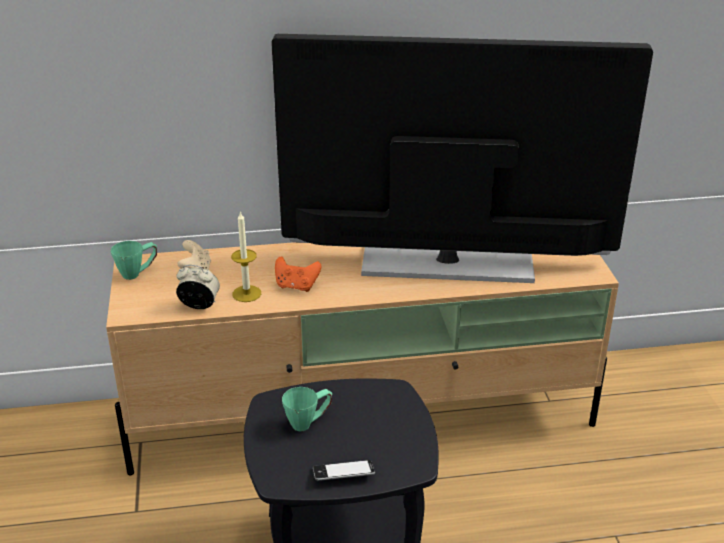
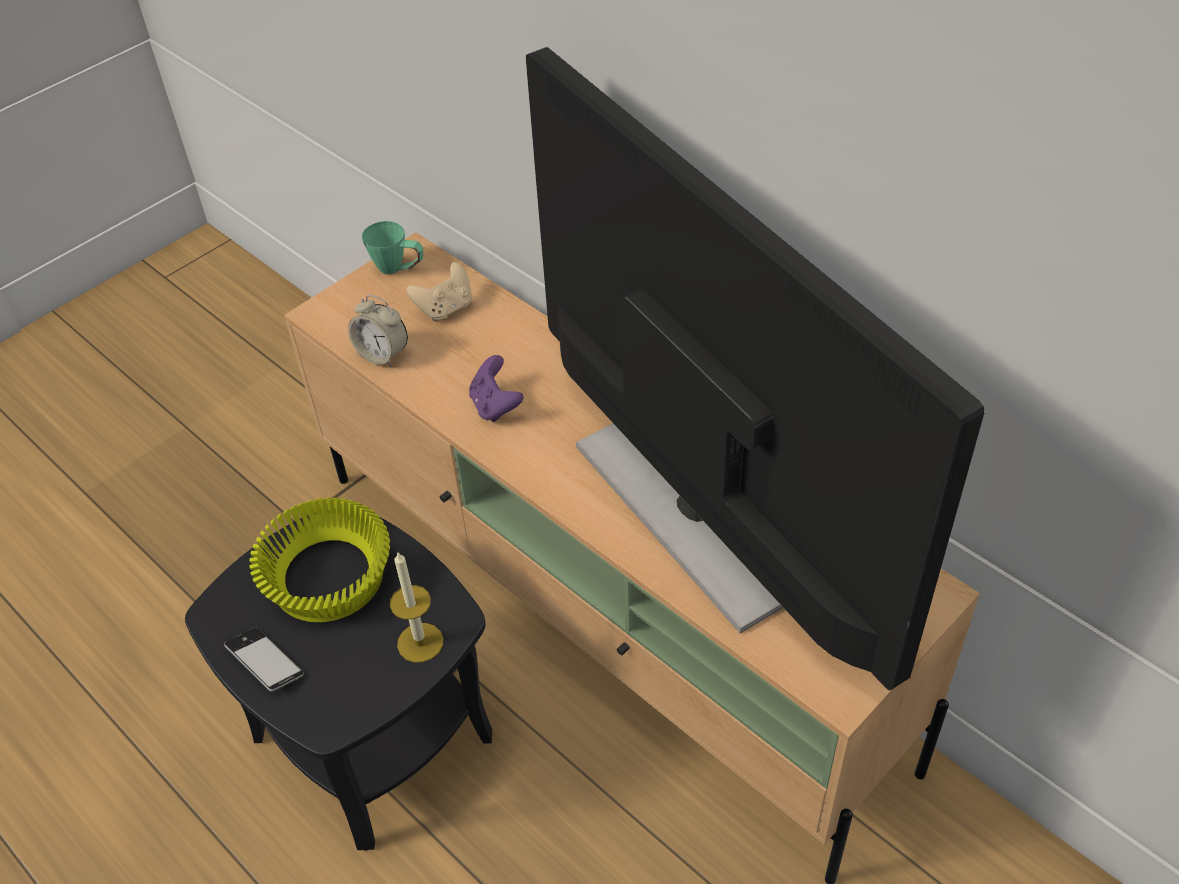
camera: 55 degrees right, 15 degrees up
alarm clock [176,265,220,309] -> alarm clock turned 150 degrees clockwise [348,295,408,367]
candle [231,211,261,302] -> candle moved to [390,551,443,663]
orange game controller [275,256,321,292] -> purple game controller [469,355,524,422]
green mug [282,387,332,431] -> yellow bowl [249,498,390,622]

